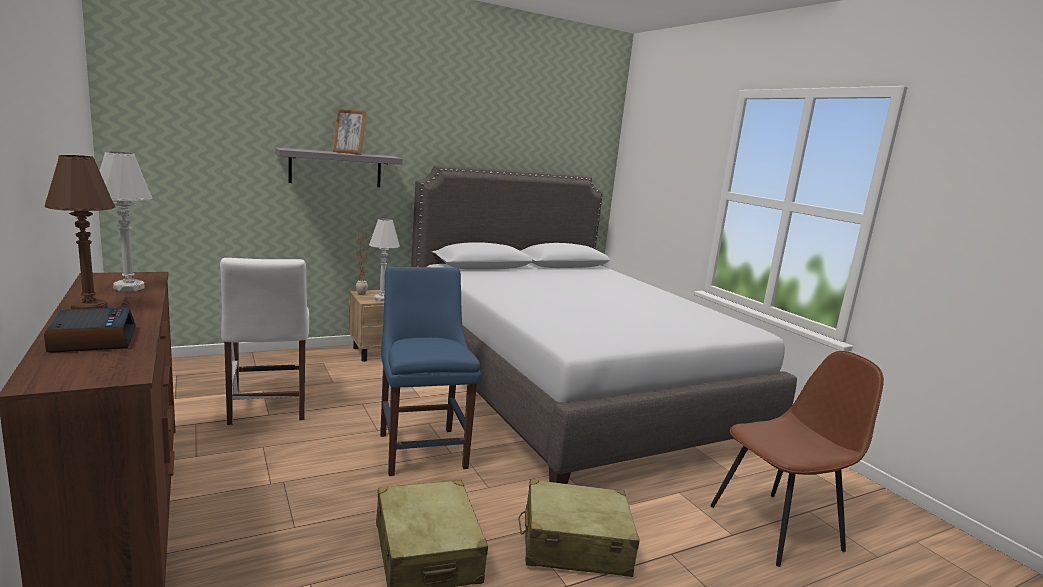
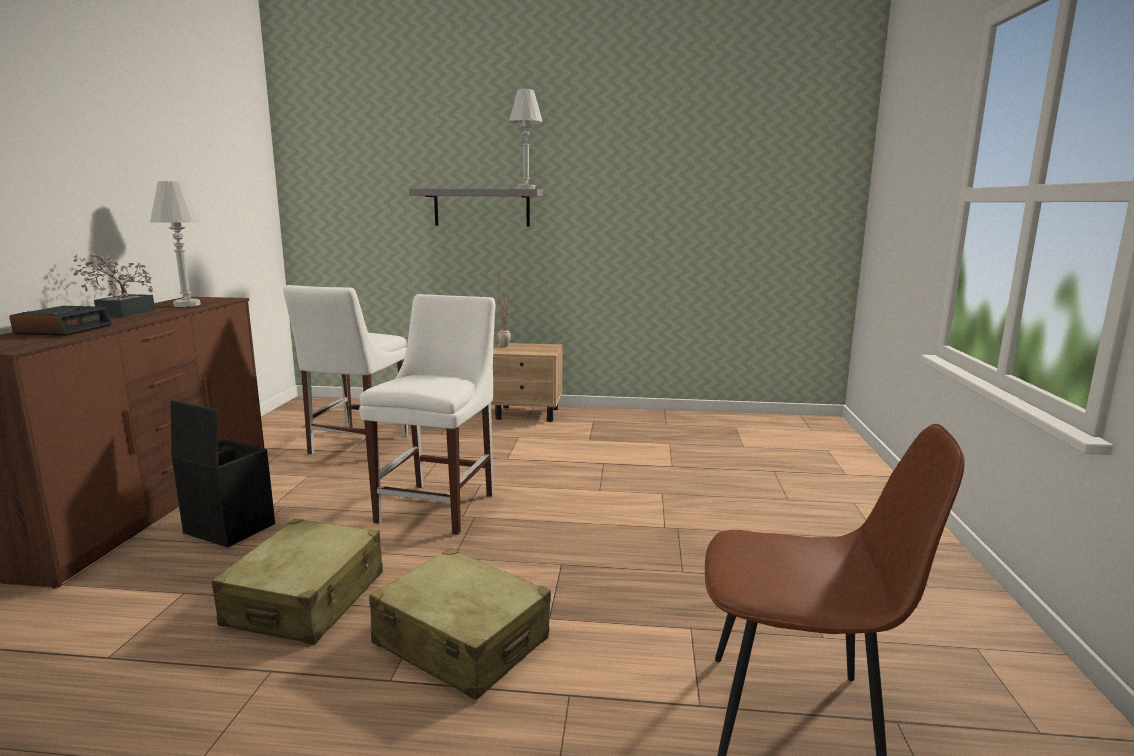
camera: 35 degrees right, 0 degrees up
brown table lamp [45,155,115,309] -> potted plant [73,252,155,318]
picture frame [332,109,367,155] -> none
white table lamp [369,218,400,301] -> white table lamp moved to [508,89,543,189]
blue chair [380,266,481,476] -> white chair [359,294,495,535]
grey bed [411,165,797,484] -> none
none -> black storage box [171,400,275,548]

